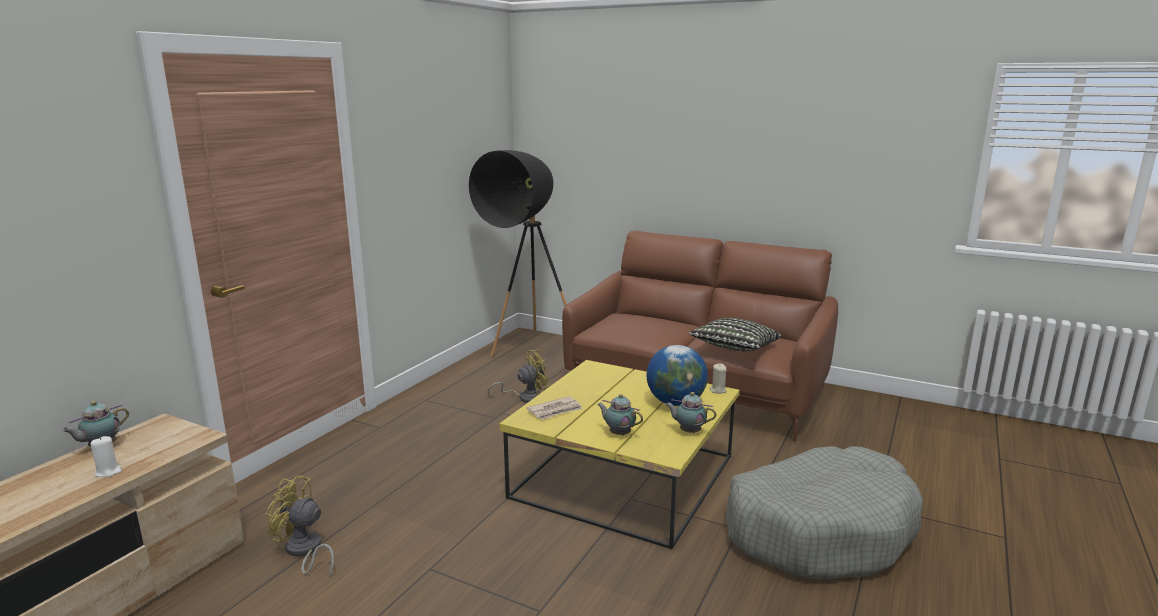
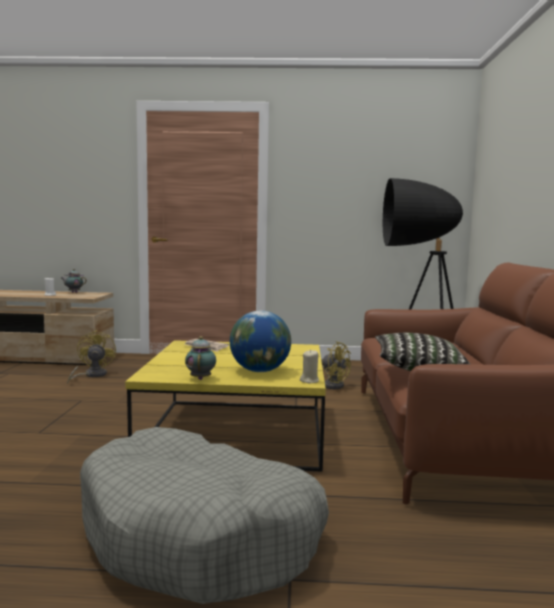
camera: 65 degrees right, 10 degrees down
teapot [597,394,643,435] -> none

